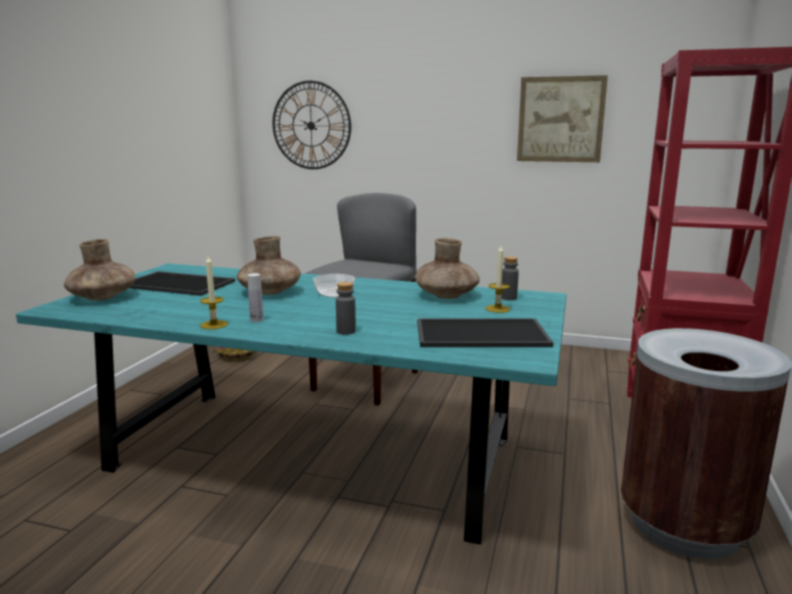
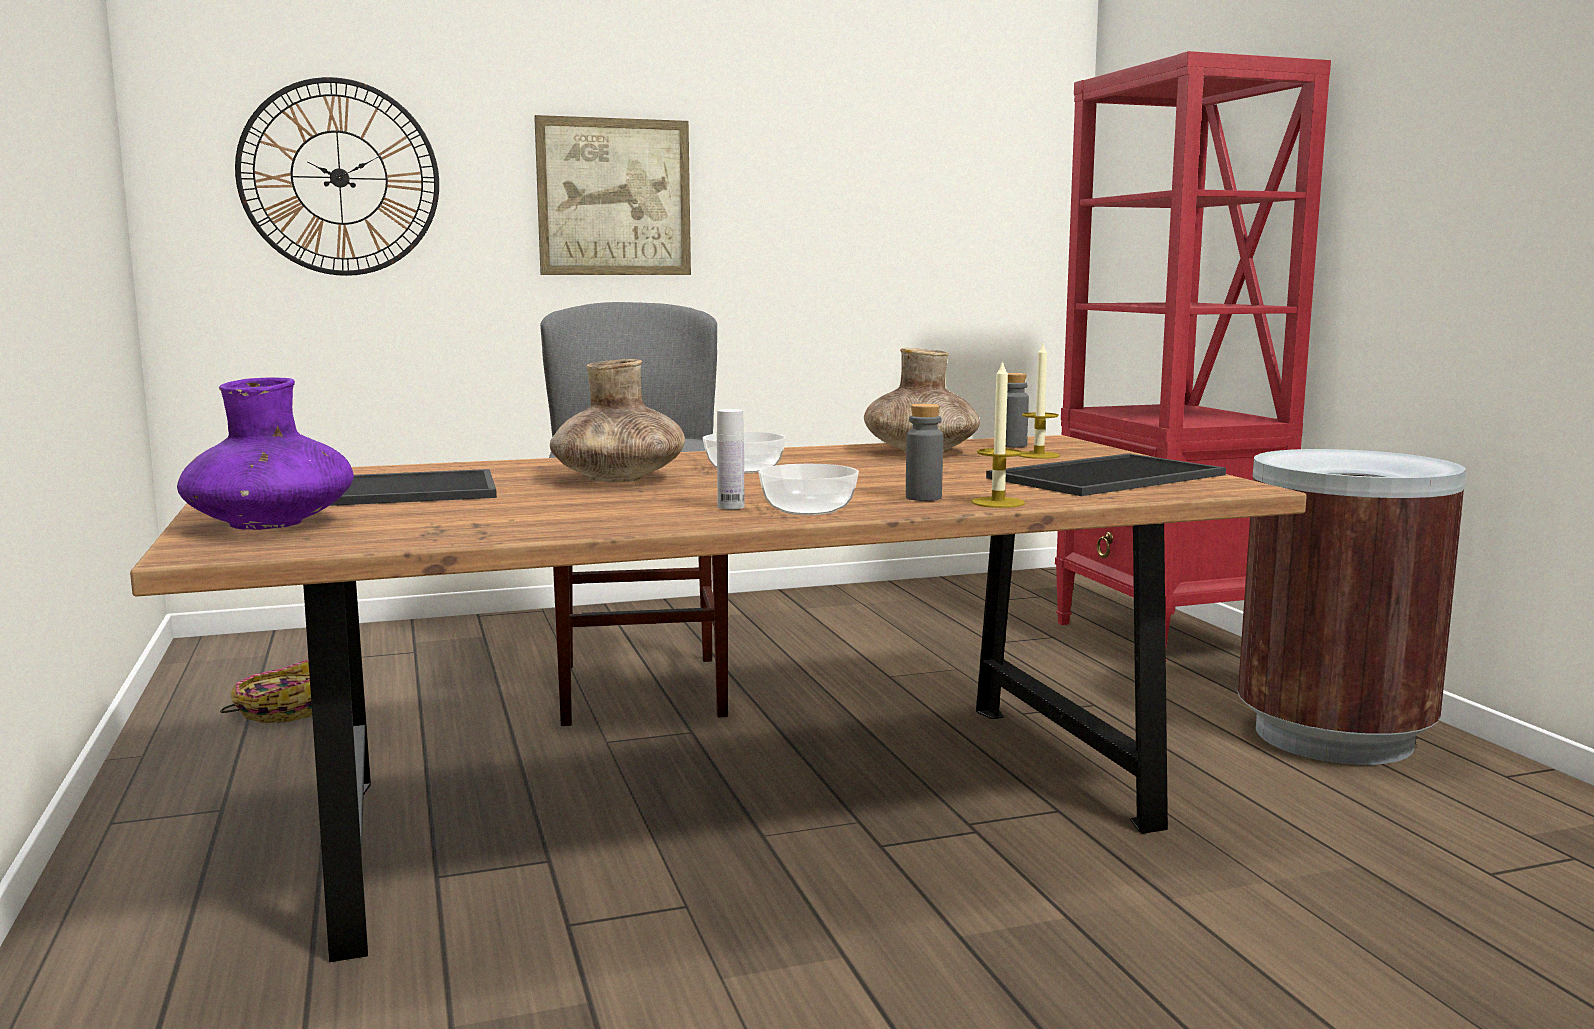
camera: 35 degrees left, 5 degrees down
turquoise dining table [16,263,566,545] -> brown dining table [130,435,1307,962]
brown vase [64,239,135,301] -> purple vase [177,377,354,530]
candle [200,256,228,329] -> candle moved to [971,360,1025,508]
picture [517,75,608,162] -> picture moved to [534,115,691,275]
none -> bowl [758,464,859,515]

